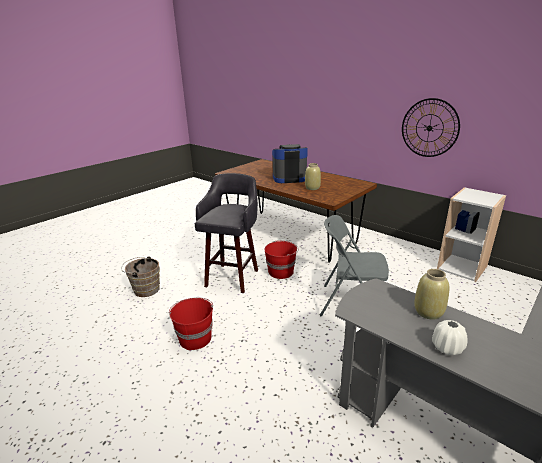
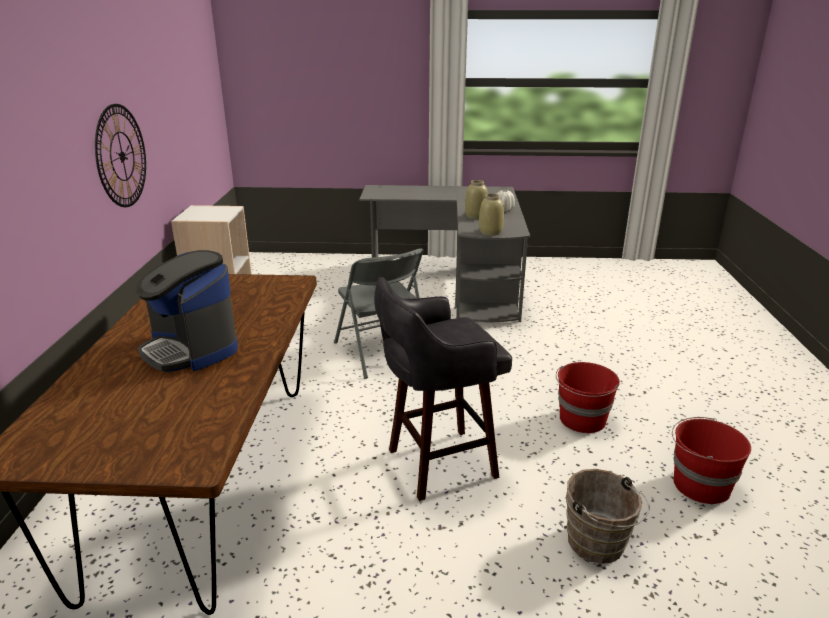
camera: 130 degrees left, 0 degrees up
red bucket [265,240,299,279] -> red bucket moved to [672,417,751,504]
beige vase [305,163,321,190] -> beige vase moved to [479,194,504,236]

